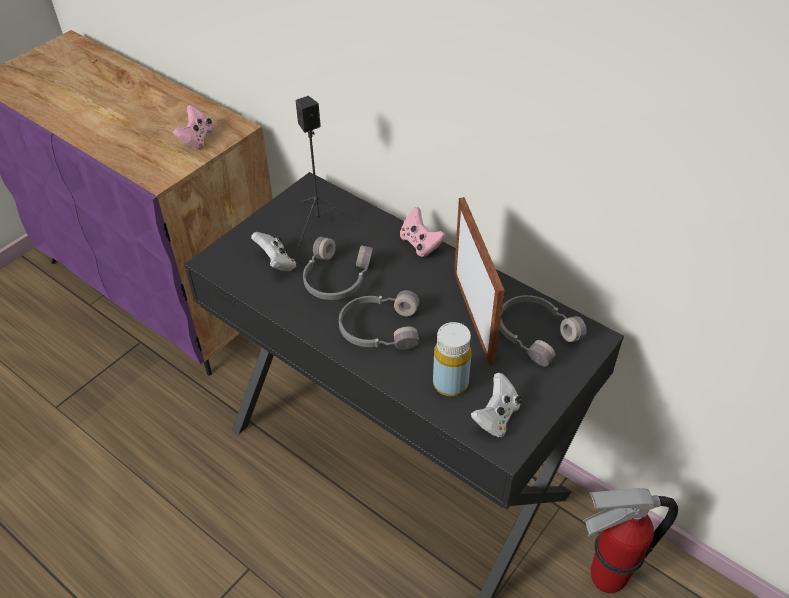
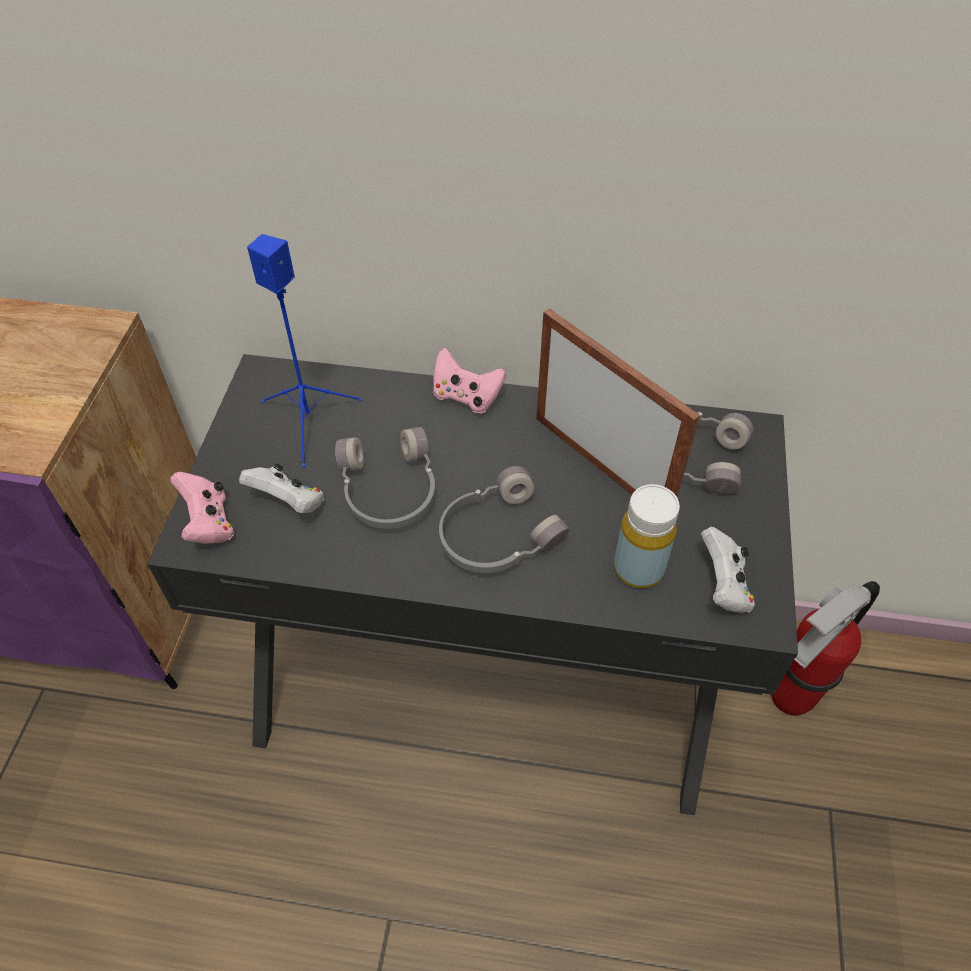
camera: 30 degrees left, 5 degrees up
pink game controller [173,105,212,148] -> pink game controller moved to [170,472,234,544]
black speaker [295,96,358,247] -> blue speaker [247,234,363,467]

